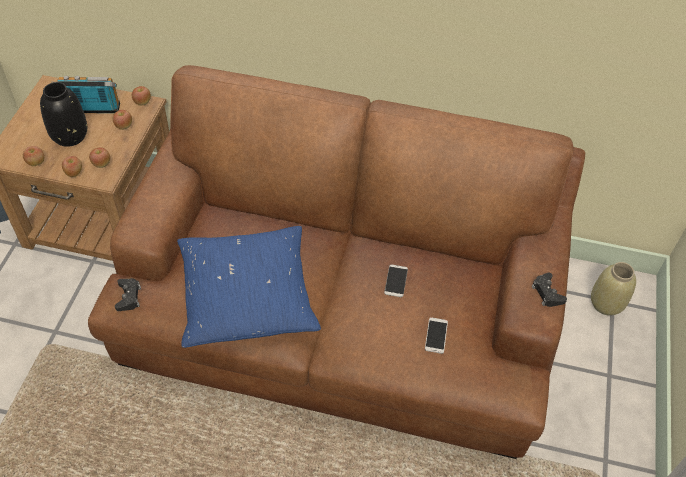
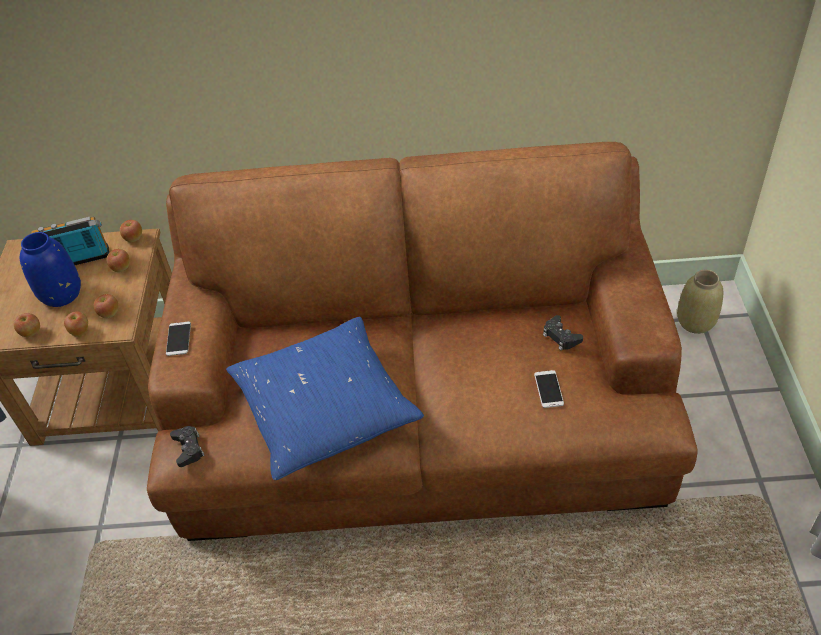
camera: 10 degrees left, 5 degrees down
black vase [40,82,87,147] -> blue vase [20,232,81,307]
phone [384,264,408,297] -> phone moved to [166,321,191,356]
black game controller [532,272,567,307] -> black game controller moved to [543,315,583,350]

